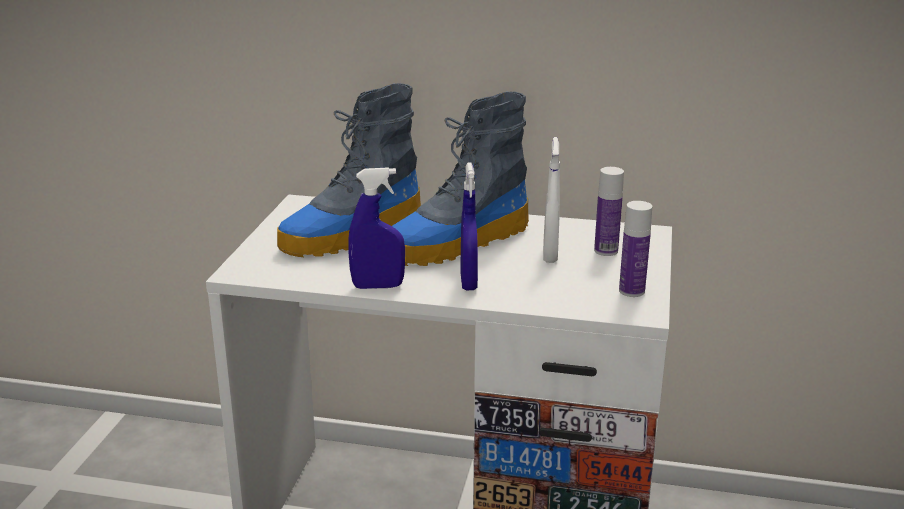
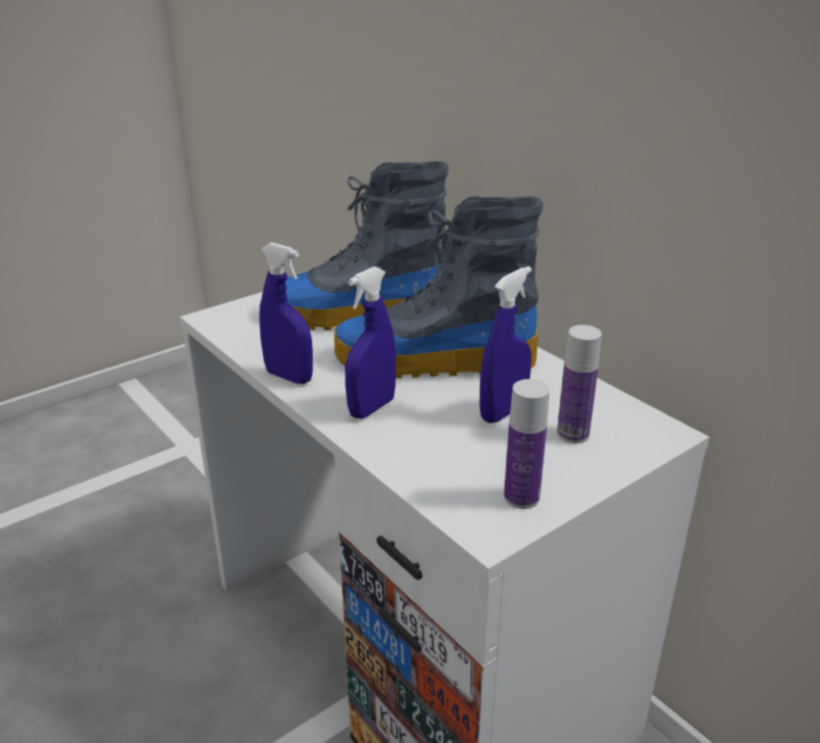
camera: 40 degrees right, 5 degrees up
white spray bottle [543,137,560,263] -> blue spray bottle [480,266,532,423]

